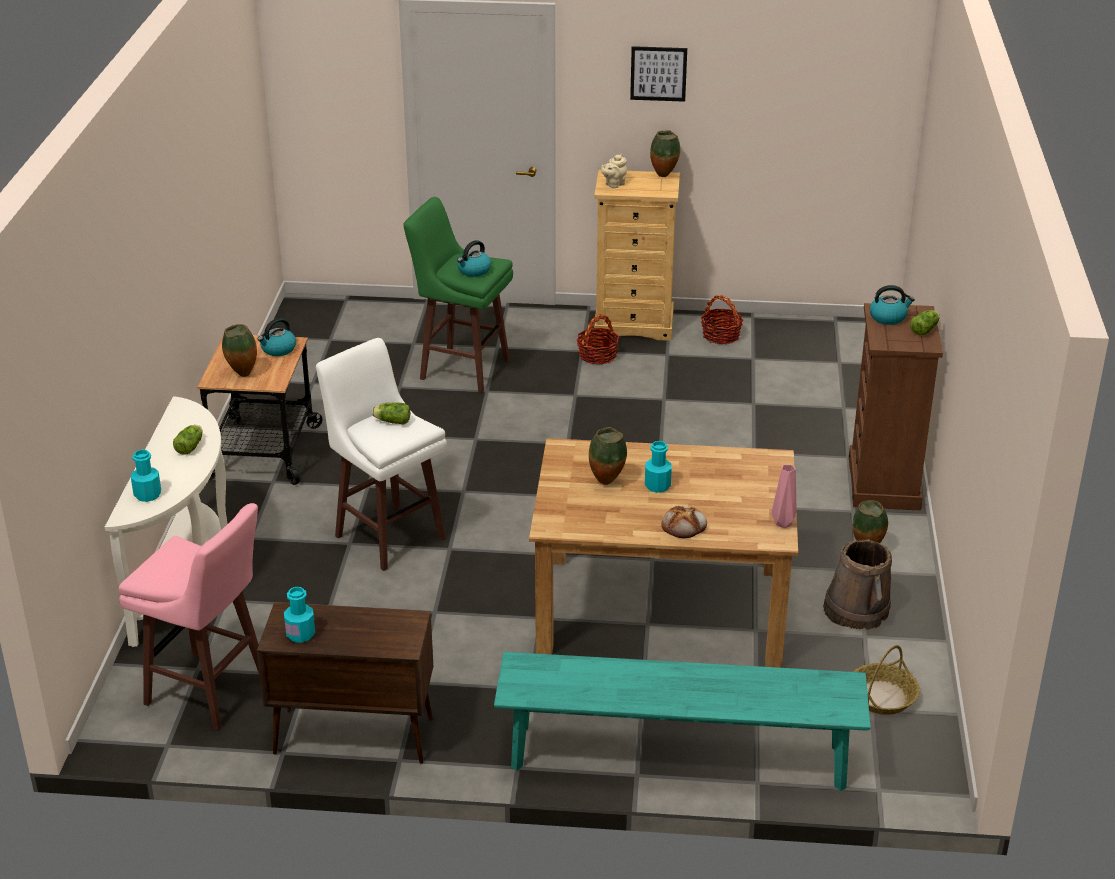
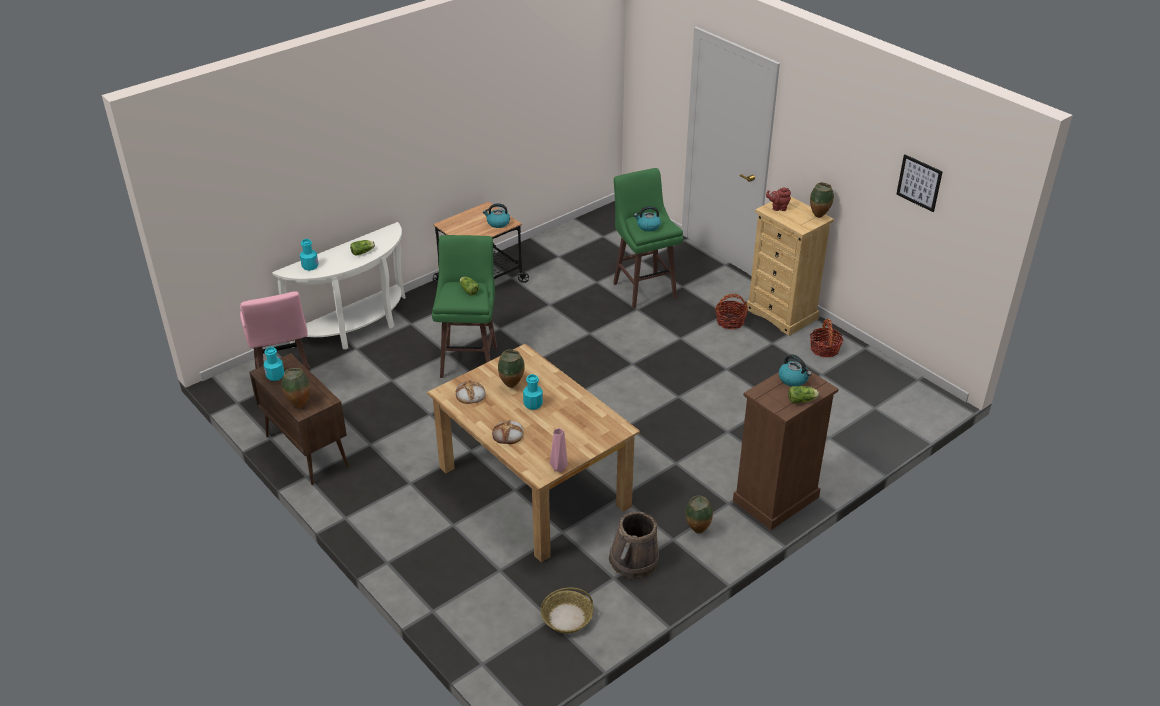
camera: 45 degrees right, 5 degrees up
vase [222,324,257,377] -> vase moved to [282,368,310,408]
white stool [316,338,447,571] -> green stool [432,235,497,378]
turquoise bench [494,652,871,791] -> none
beige teapot [601,154,627,188] -> red teapot [766,187,791,211]
picture [630,46,687,102] -> picture moved to [896,154,943,212]
none -> bread [456,380,486,404]

